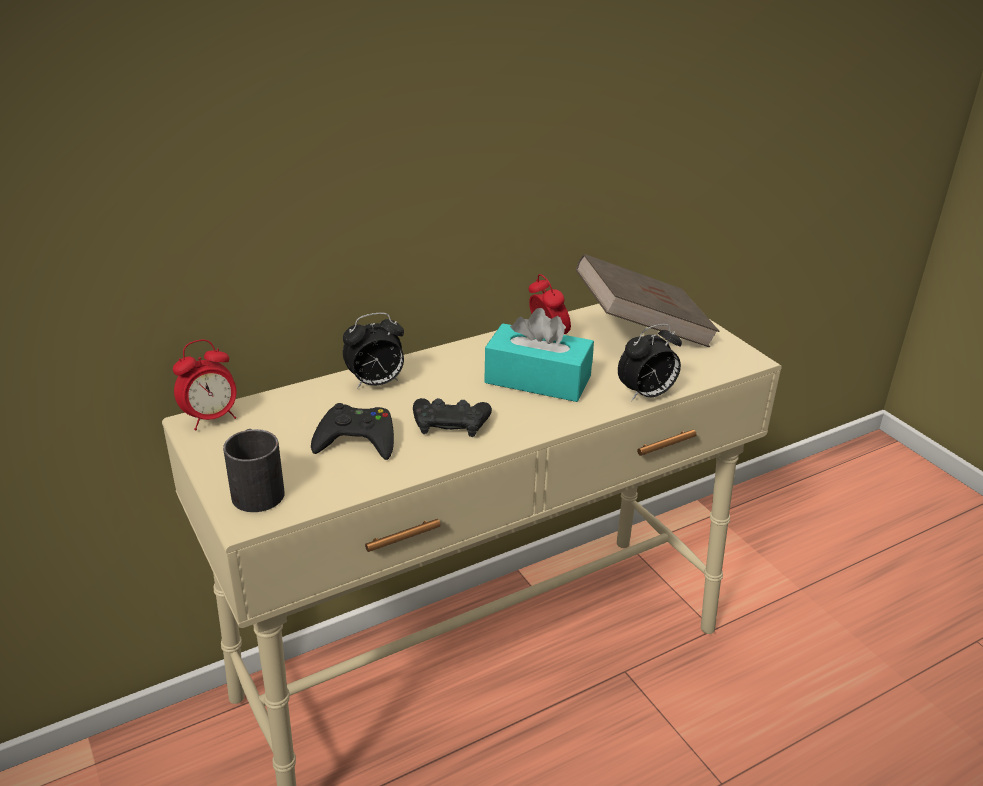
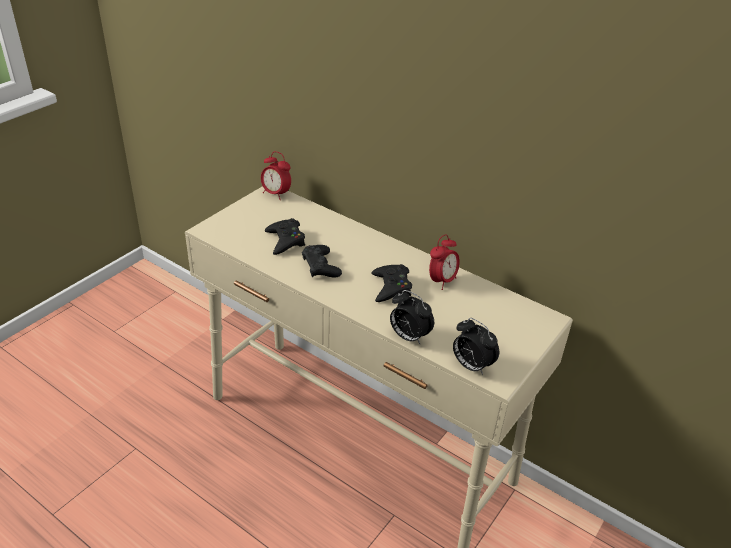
camera: 65 degrees right, 5 degrees up
black mug [223,429,285,512] -> none
alarm clock [343,313,404,389] -> alarm clock moved to [453,318,499,375]
turquoise tissue box [484,308,594,402] -> black game controller [371,264,412,302]
brown book [576,254,719,347] -> none

